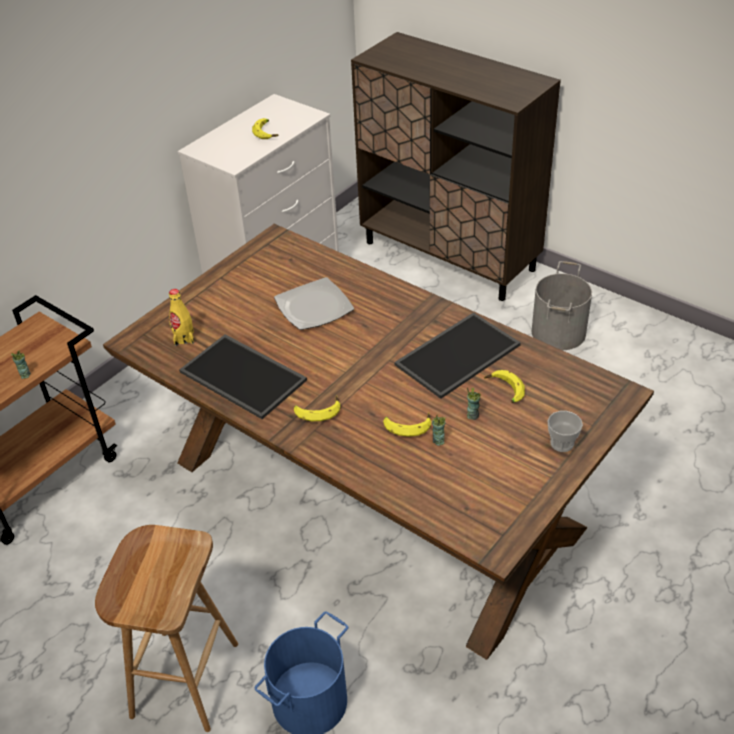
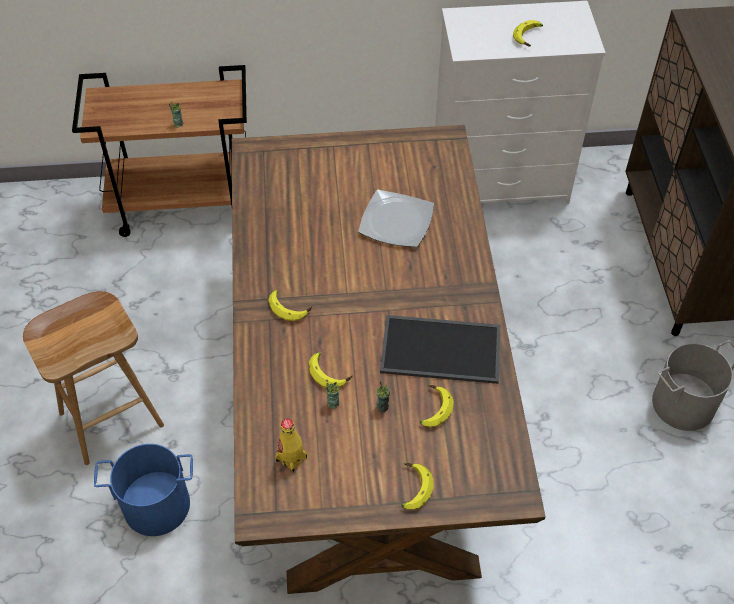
camera: 45 degrees right, 10 degrees up
yellow bottle [169,289,194,346] -> yellow bottle moved to [275,419,307,473]
tray [179,334,307,419] -> none
cup [548,411,583,452] -> banana [401,463,433,510]

